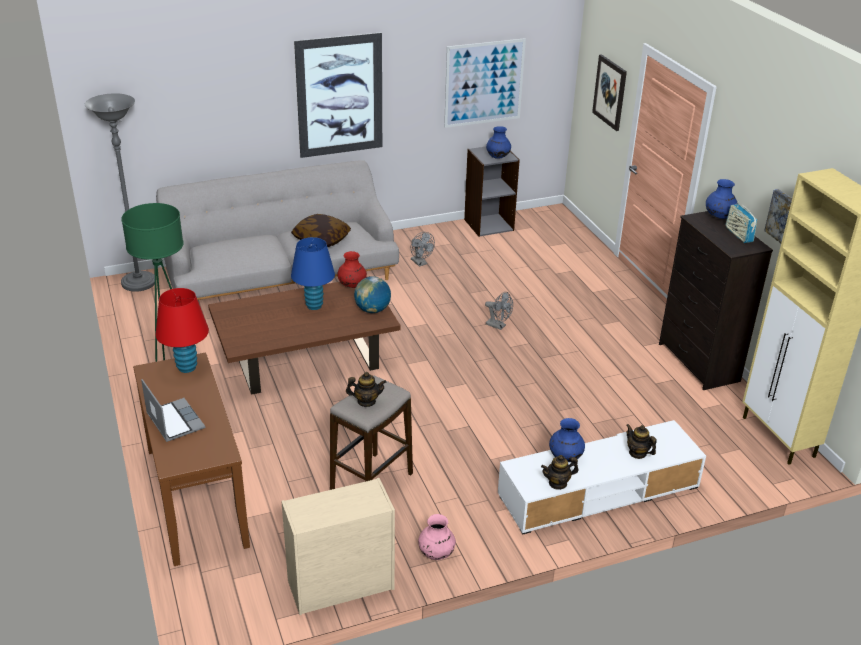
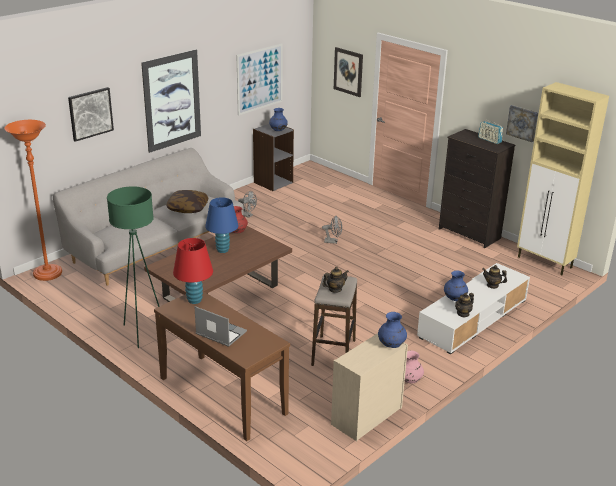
camera: 25 degrees left, 5 degrees down
grey floor lamp [85,93,155,292] -> orange floor lamp [4,120,62,281]
globe [354,276,391,313] -> none
blue vase [706,179,738,219] -> blue vase moved to [378,312,407,348]
none -> picture [68,87,114,142]

